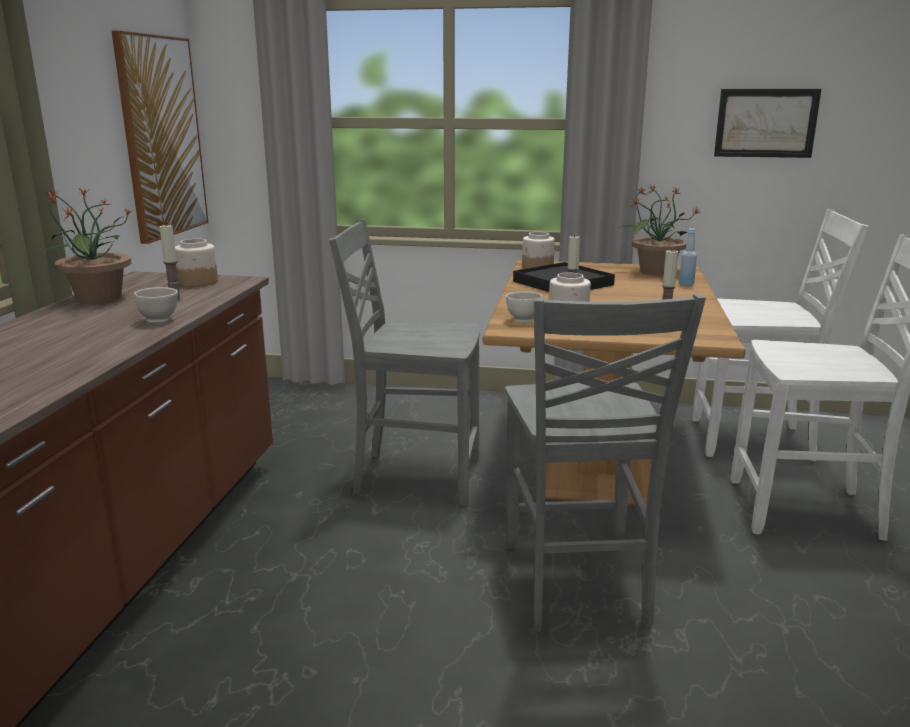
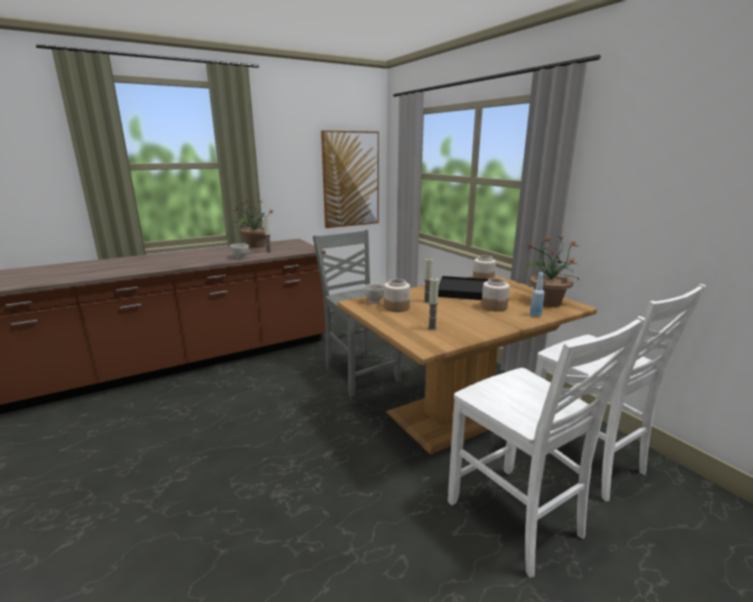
camera: 50 degrees right, 0 degrees up
jar [175,239,218,287] -> jar moved to [481,278,510,312]
grey chair [505,294,706,632] -> none
picture [714,89,821,158] -> none

